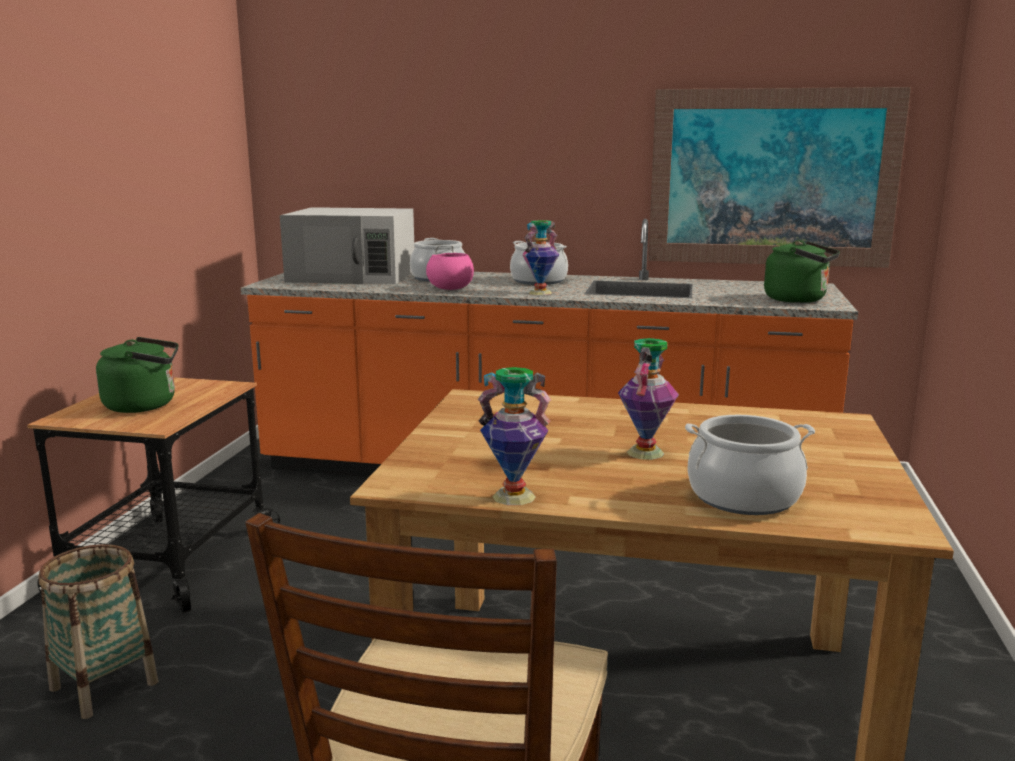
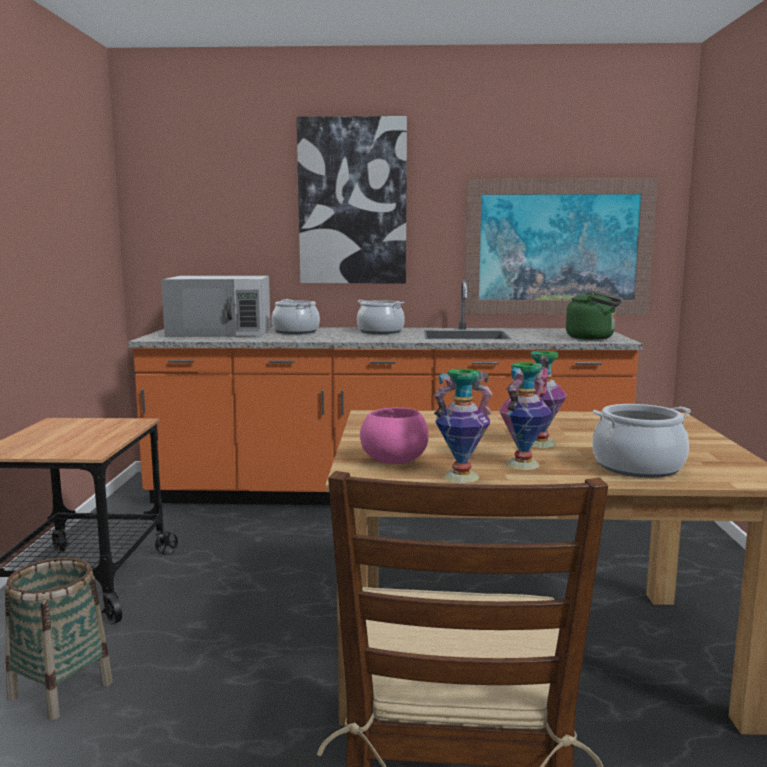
camera: 10 degrees left, 5 degrees down
green kettle [96,337,179,413] -> none
pink bowl [426,253,474,290] -> pink bowl moved to [360,407,429,464]
vase [522,220,559,295] -> vase moved to [499,362,552,470]
none -> picture [297,116,407,283]

